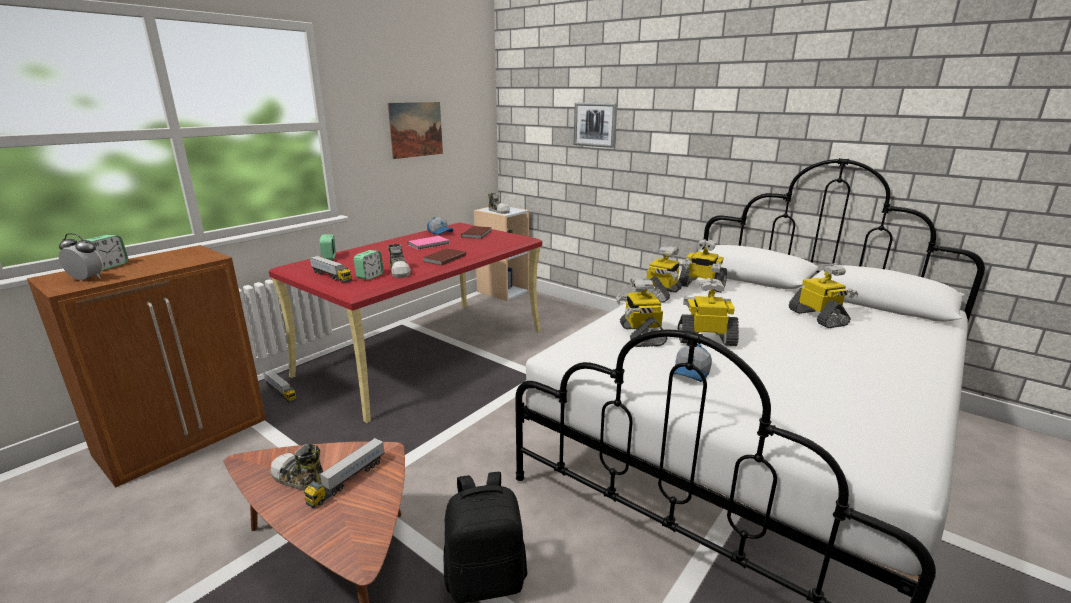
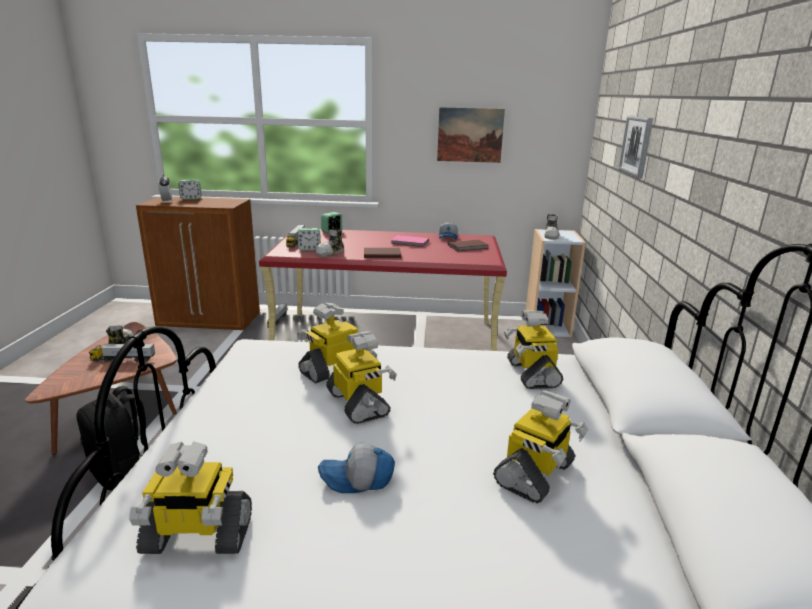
camera: 55 degrees right, 0 degrees up
toy robot [639,246,688,303] -> toy robot moved to [129,441,252,554]
cap [673,344,712,382] -> cap moved to [318,442,395,493]

